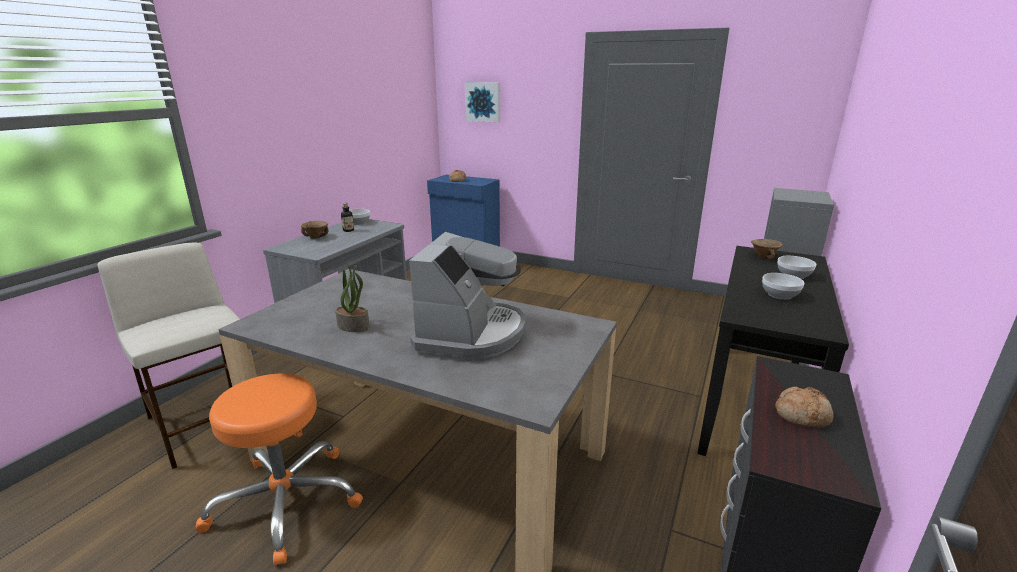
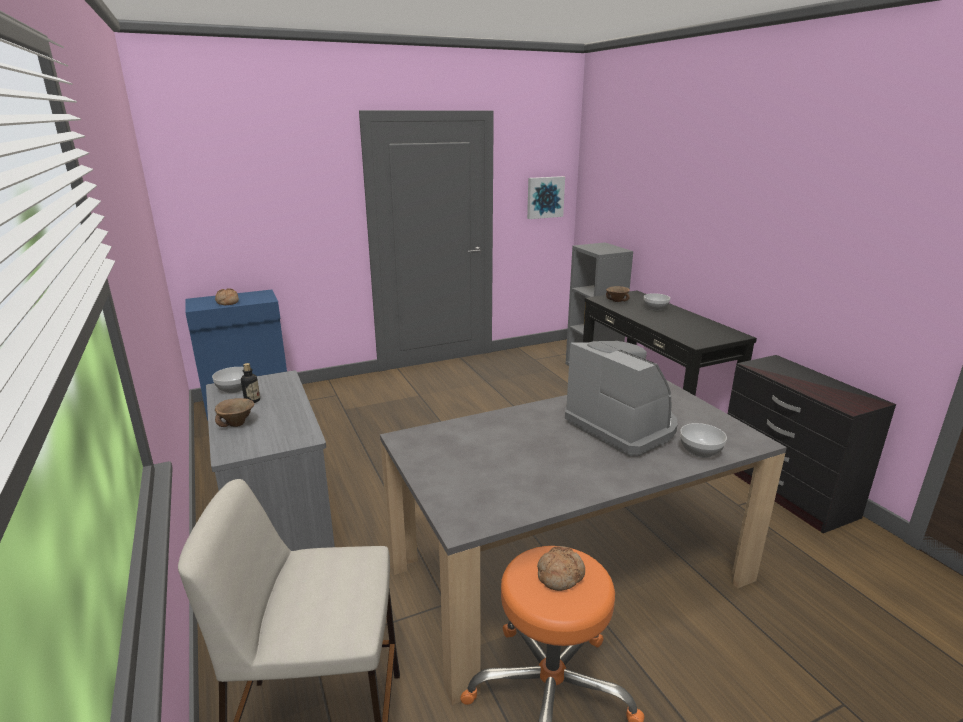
camera: 50 degrees left, 0 degrees up
potted plant [335,264,370,332] -> none
picture [465,82,500,122] -> picture moved to [527,176,565,219]
bowl [762,273,805,300] -> bowl moved to [680,423,727,458]
bread [775,387,833,427] -> bread moved to [537,546,585,591]

